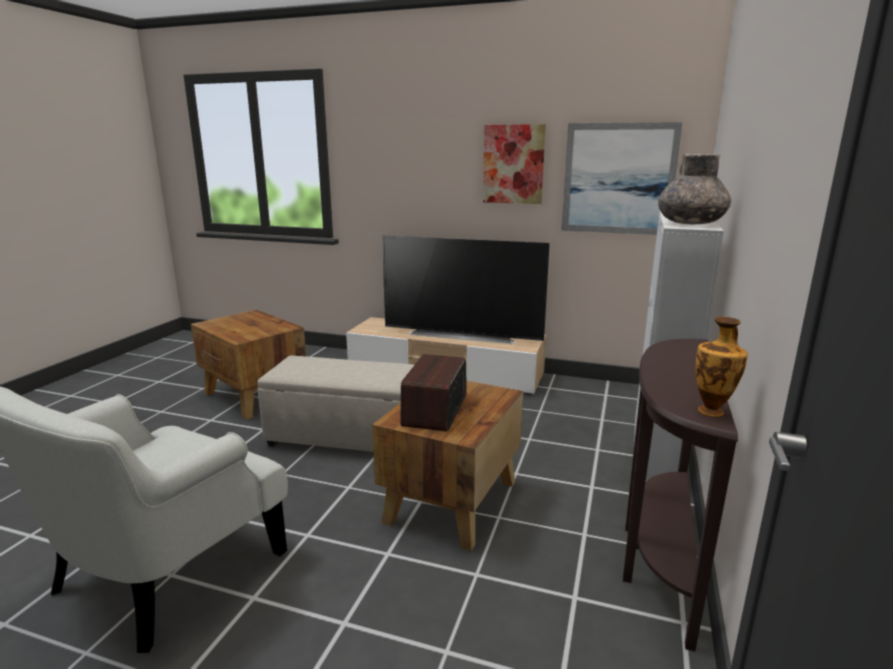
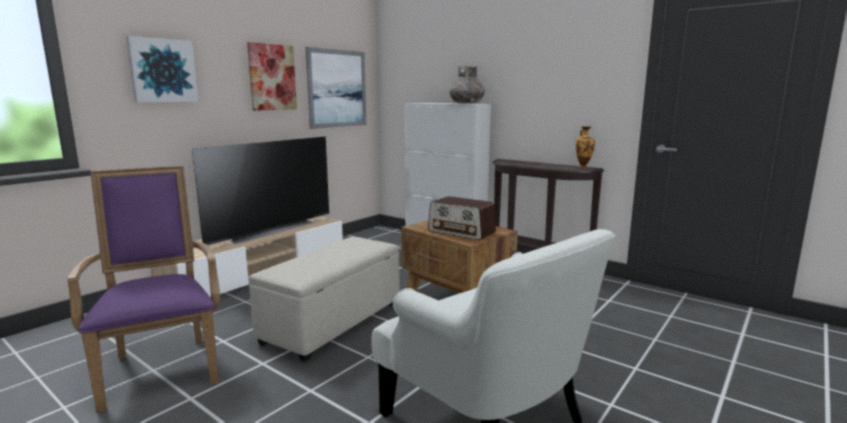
camera: 70 degrees left, 5 degrees down
brown side table [191,310,306,420] -> purple armchair [67,166,220,413]
none -> picture [126,36,199,103]

